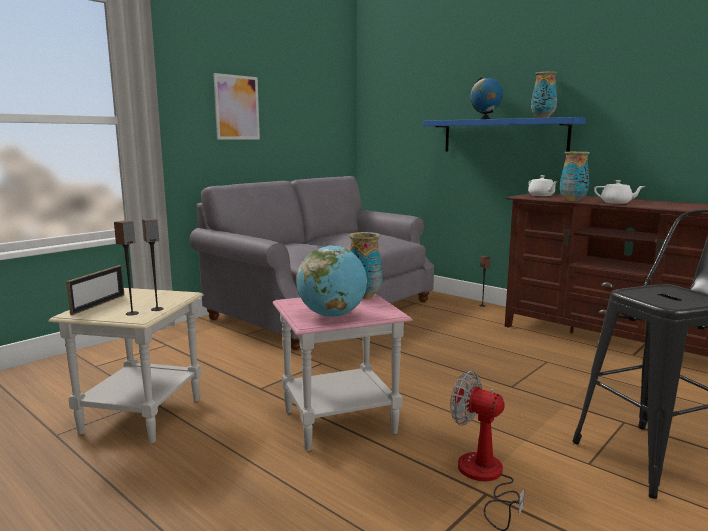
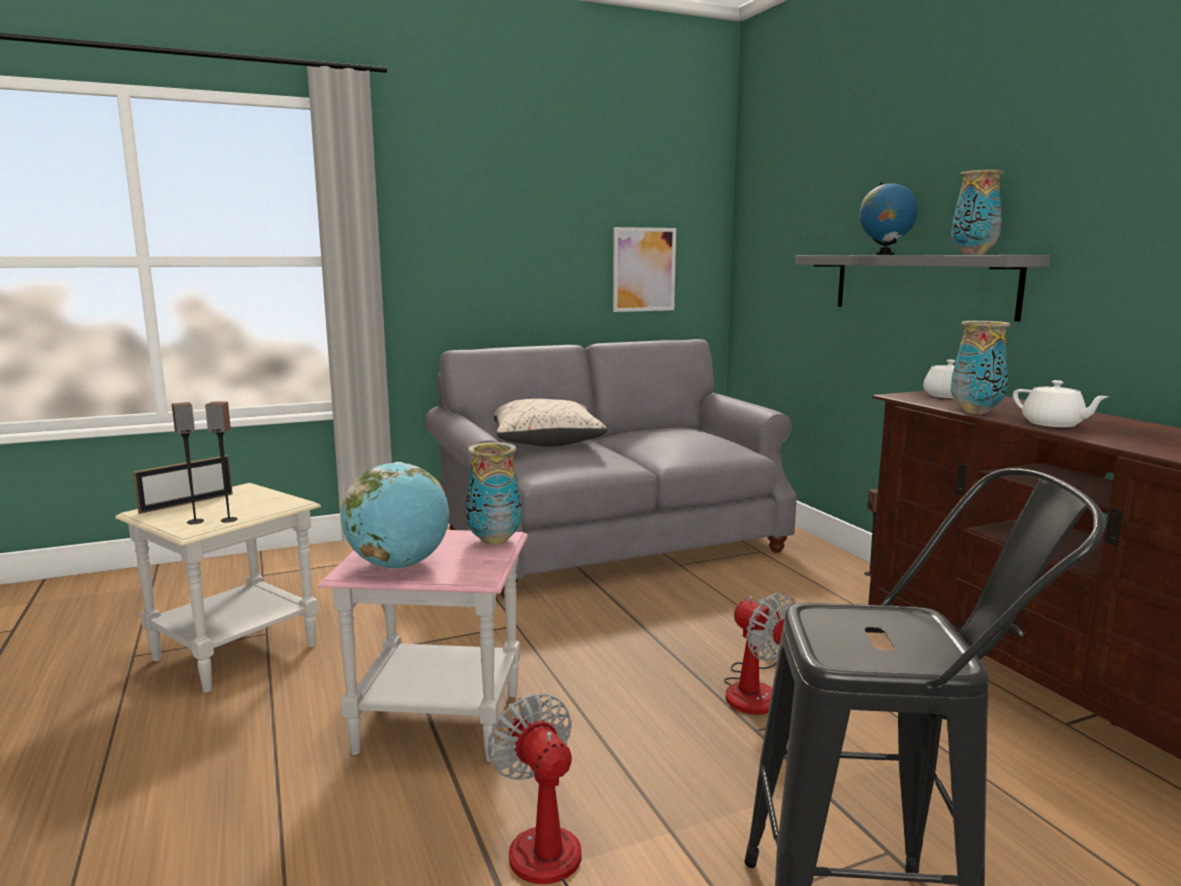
camera: 25 degrees right, 0 degrees up
picture [213,73,260,140] -> picture moved to [613,227,676,312]
blue shelf [423,117,586,152] -> grey shelf [795,255,1050,321]
none -> beige pillow [494,399,607,446]
none -> fan [724,593,796,715]

